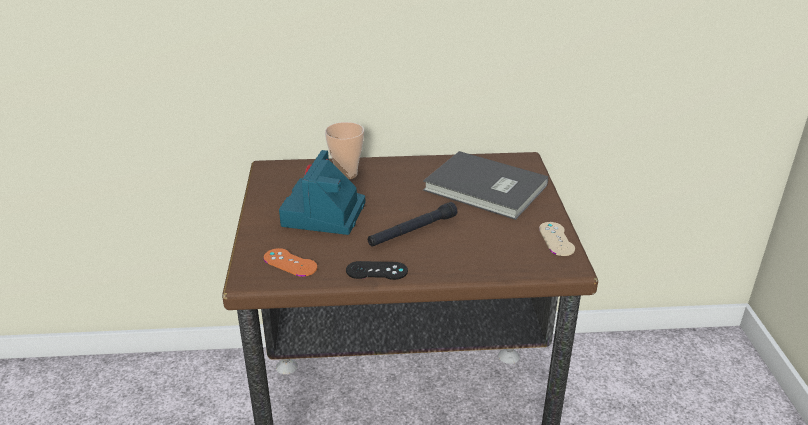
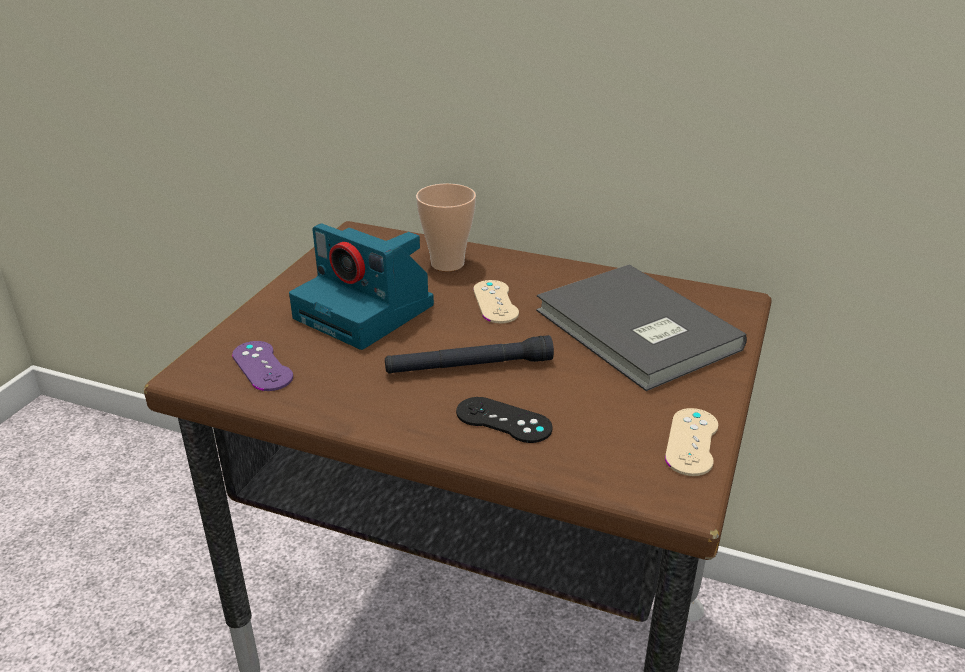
camera: 25 degrees right, 0 degrees up
orange game controller [264,248,317,277] -> purple game controller [232,341,293,391]
camera [279,150,365,235] -> camera turned 90 degrees counterclockwise [289,224,434,350]
black game controller [346,261,408,280] -> black game controller moved to [456,397,553,443]
none -> beige game controller [473,280,519,324]

